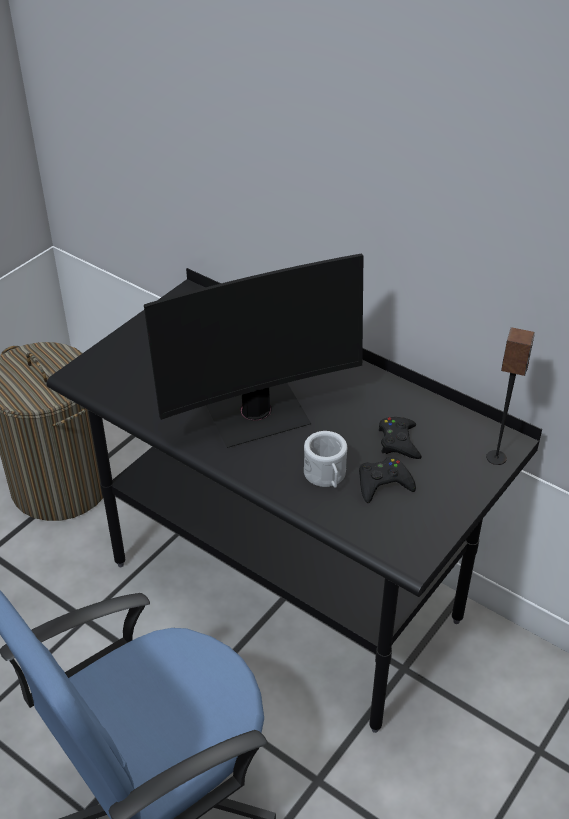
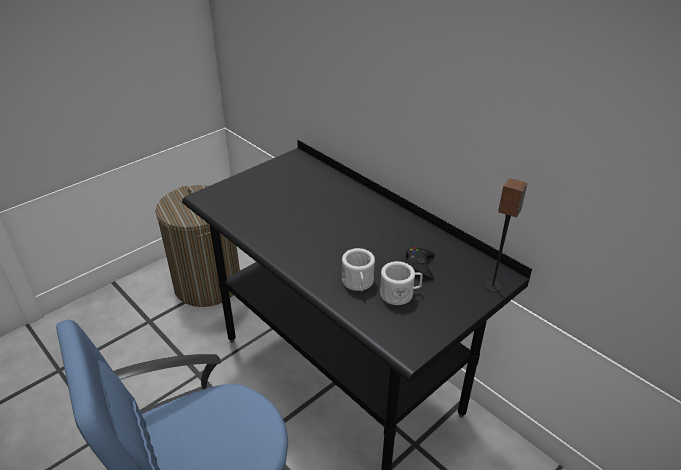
camera: 10 degrees right, 5 degrees down
monitor [144,253,363,448] -> none
black game controller [359,457,416,503] -> white mug [380,261,423,305]

